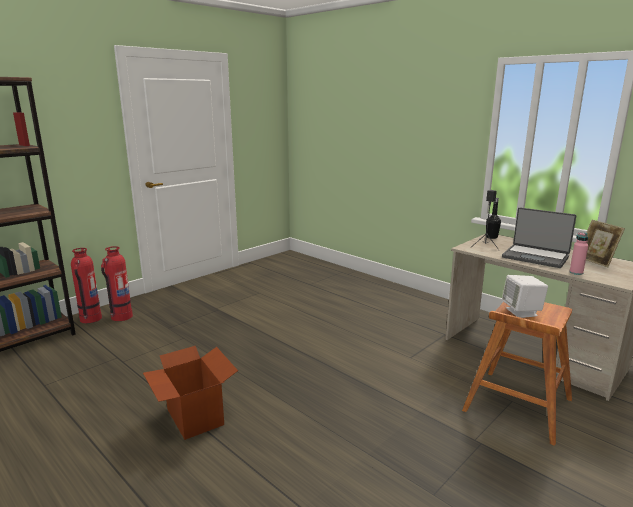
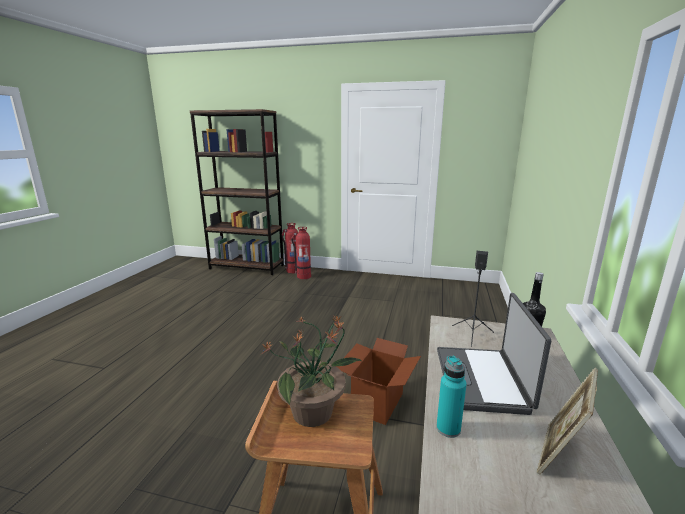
camera: 60 degrees right, 0 degrees up
cardboard box [143,346,238,440] -> cardboard box moved to [336,338,421,425]
white speaker [502,275,548,318] -> potted plant [262,315,363,427]
pink bottle [569,232,588,275] -> turquoise bottle [436,355,467,438]

